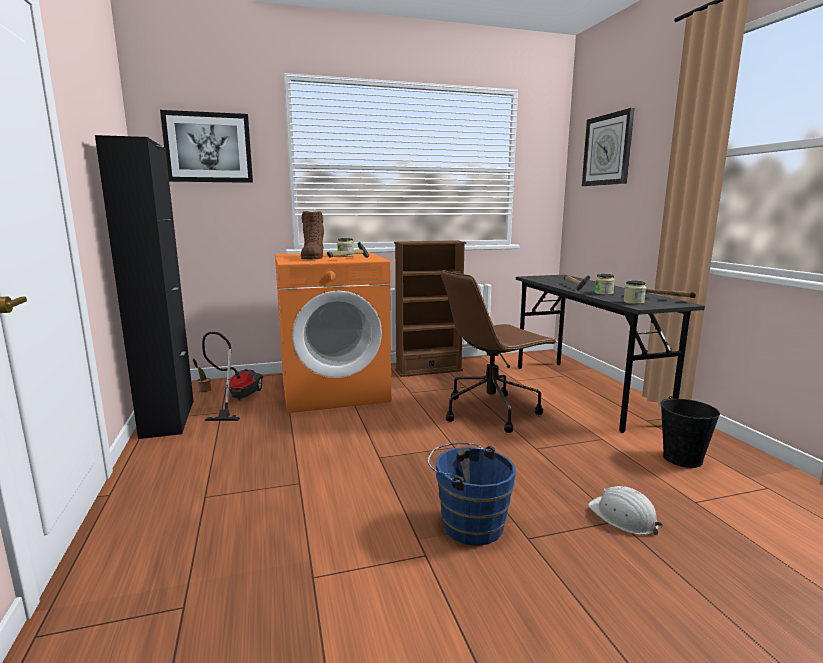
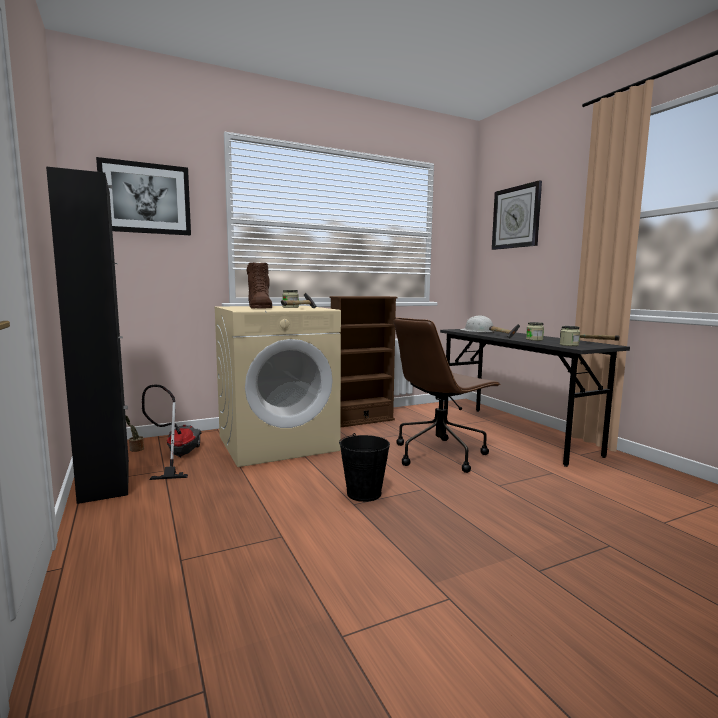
camera: 10 degrees left, 5 degrees down
orange washing machine [275,252,391,413] -> beige washing machine [214,306,341,467]
blue bucket [428,443,516,546] -> none
white hard hat [588,486,663,535] -> white hard hat moved to [460,315,495,333]
black bucket [661,396,720,468] -> black bucket moved to [339,433,390,502]

